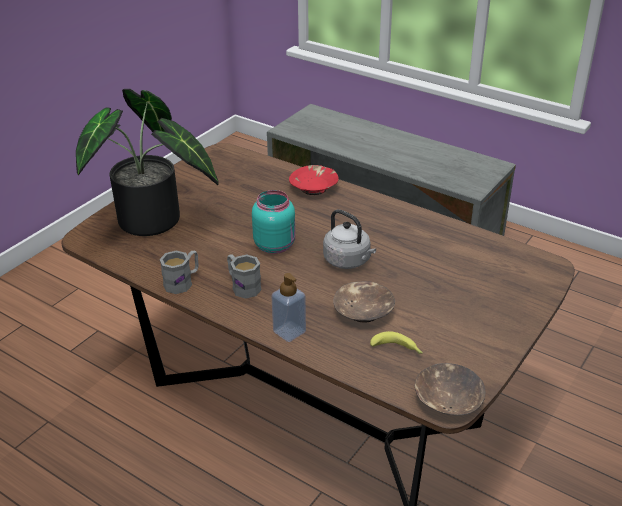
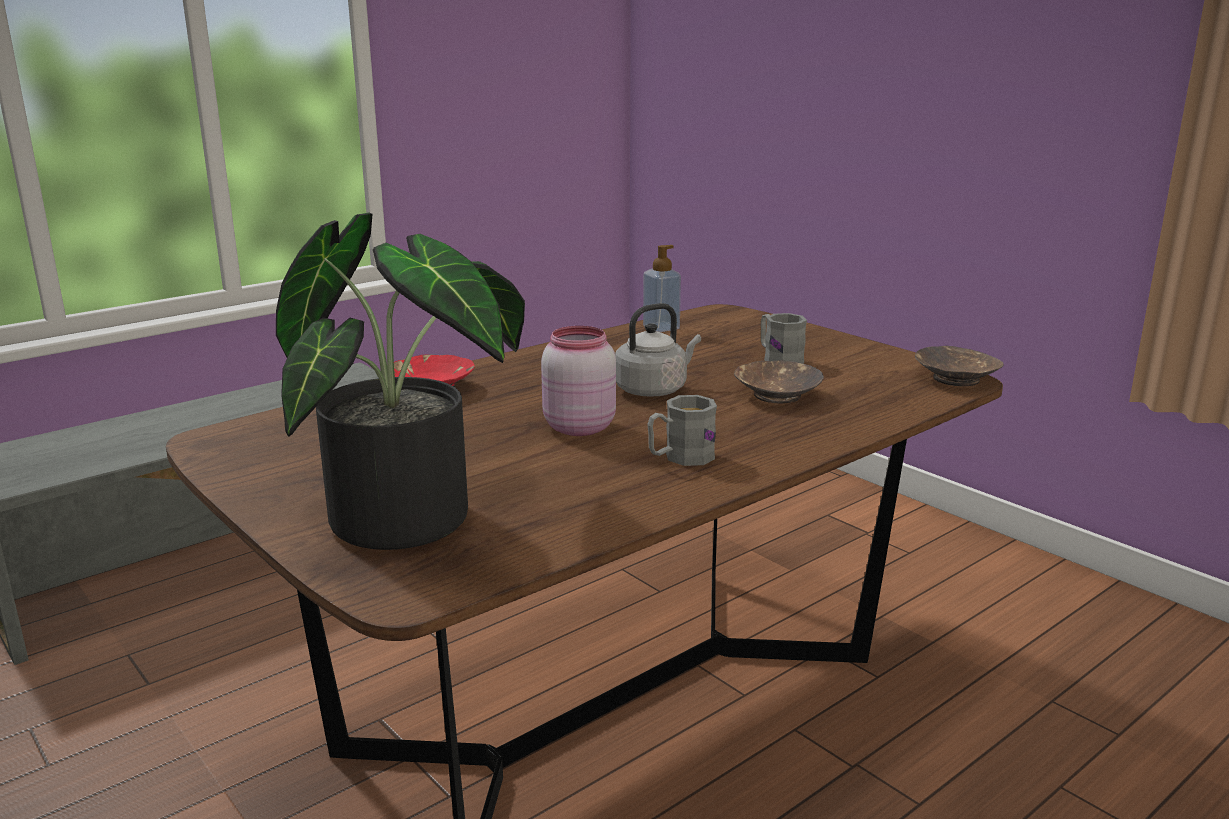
camera: 75 degrees left, 15 degrees down
grey mug [160,250,198,294] -> grey mug moved to [761,313,807,363]
turquoise jar [252,190,295,254] -> pink jar [541,326,616,436]
soap dispenser [271,273,306,342] -> soap dispenser moved to [643,245,681,332]
banana [370,331,423,354] -> none

